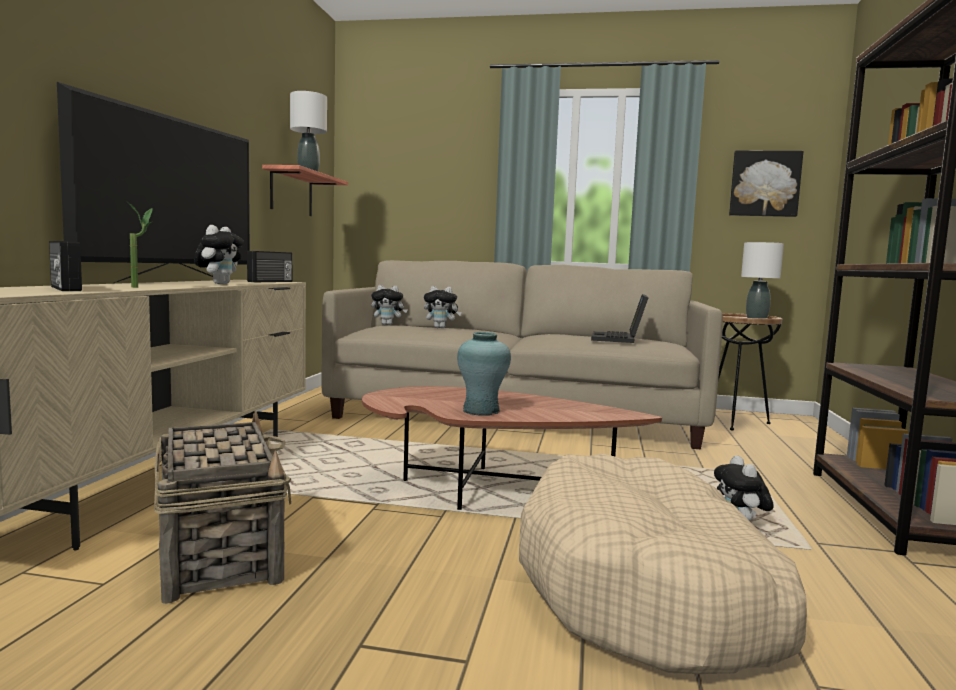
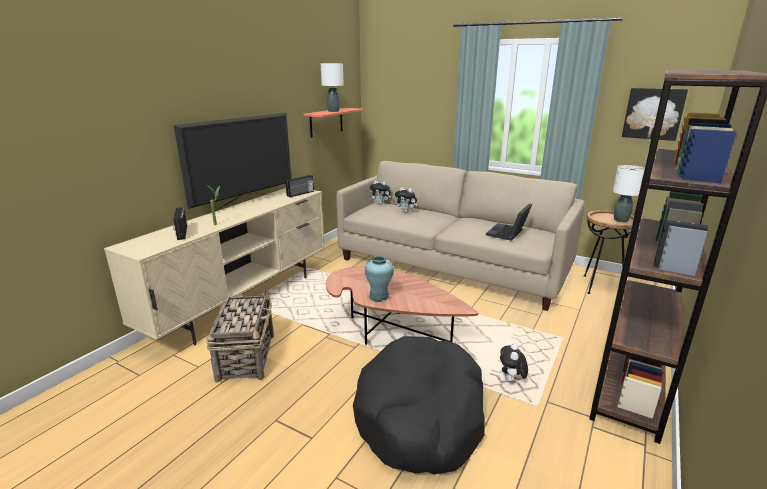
camera: 20 degrees right, 15 degrees up
plush toy [194,225,244,284] -> none
beige dog bed [519,453,807,674] -> black dog bed [353,336,485,474]

